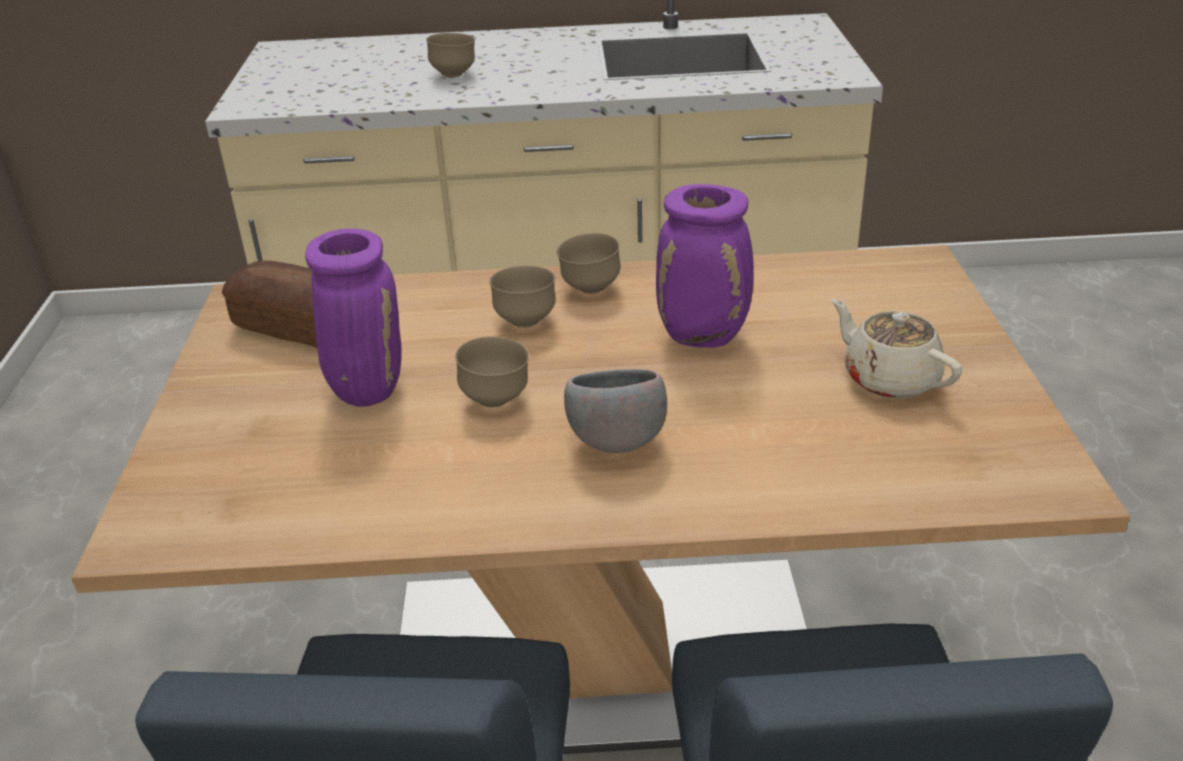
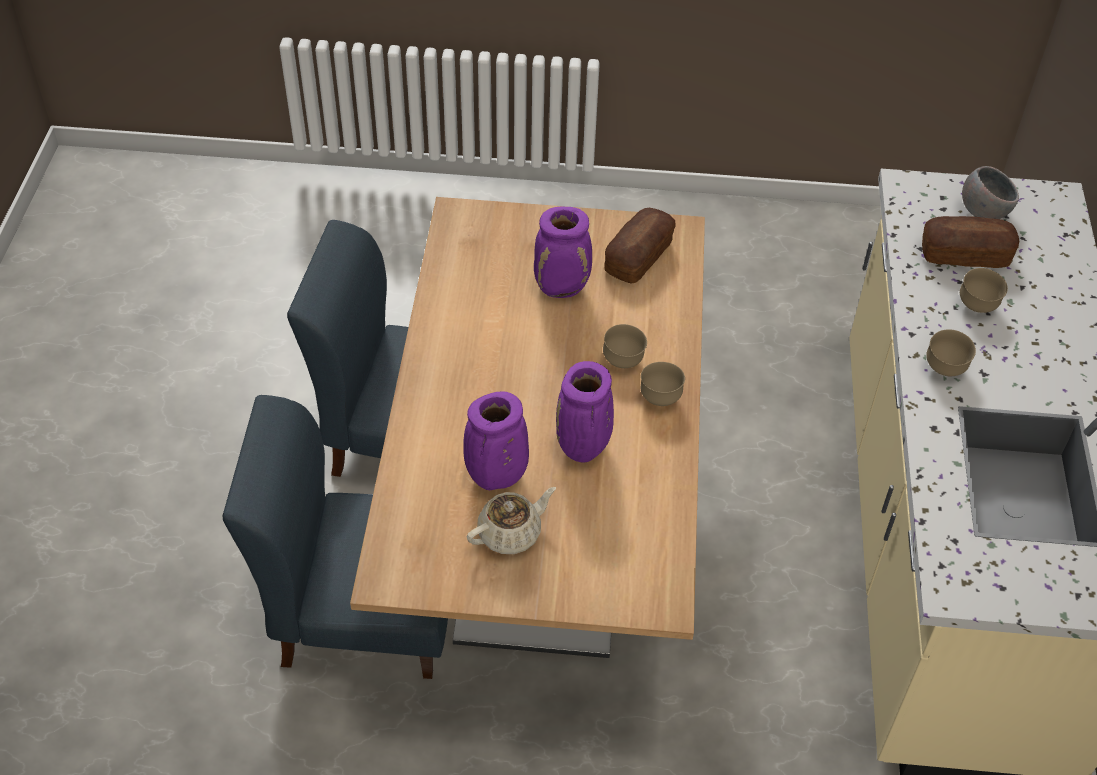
camera: 95 degrees right, 15 degrees up
brown bowl [455,336,529,408] -> brown bowl moved to [926,329,976,376]
grey bowl [564,369,667,453] -> grey bowl moved to [962,166,1019,219]
none -> purple vase [463,391,529,490]
none -> bread [922,216,1019,268]

